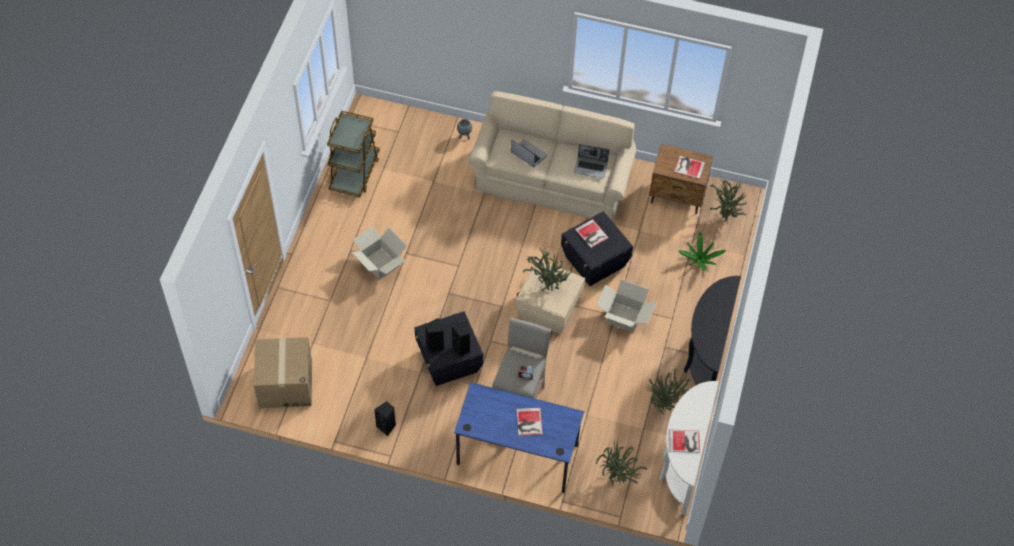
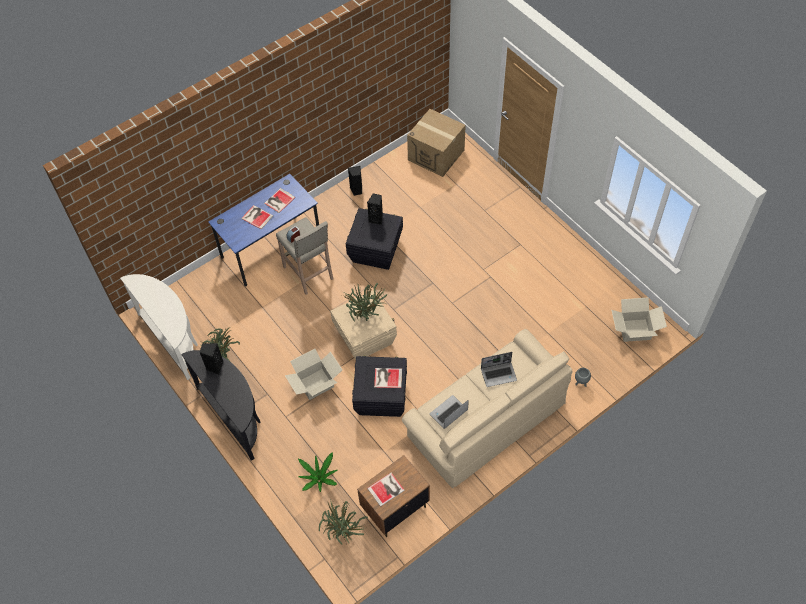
camera: 130 degrees right, 0 degrees up
brown cart [327,111,379,197] -> none
cardboard box [352,226,407,280] -> cardboard box moved to [612,297,667,342]
black speaker [452,321,470,356] -> black speaker moved to [200,343,224,375]
potted plant [596,439,647,484] -> none
book [669,430,700,453] -> book moved to [264,188,296,213]

